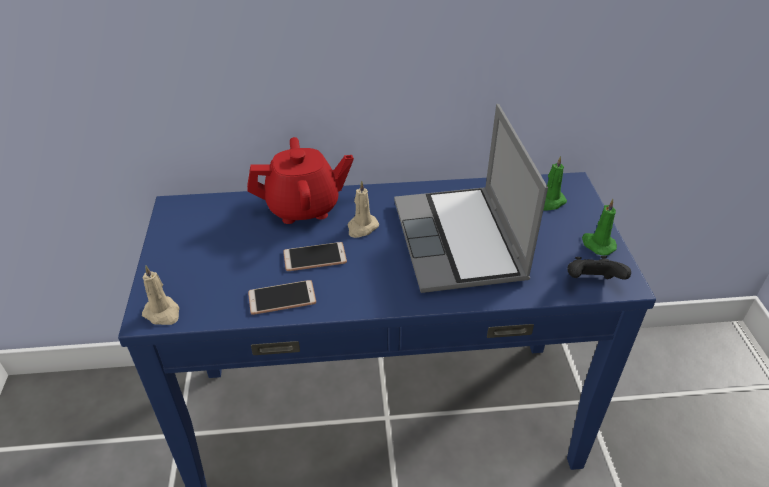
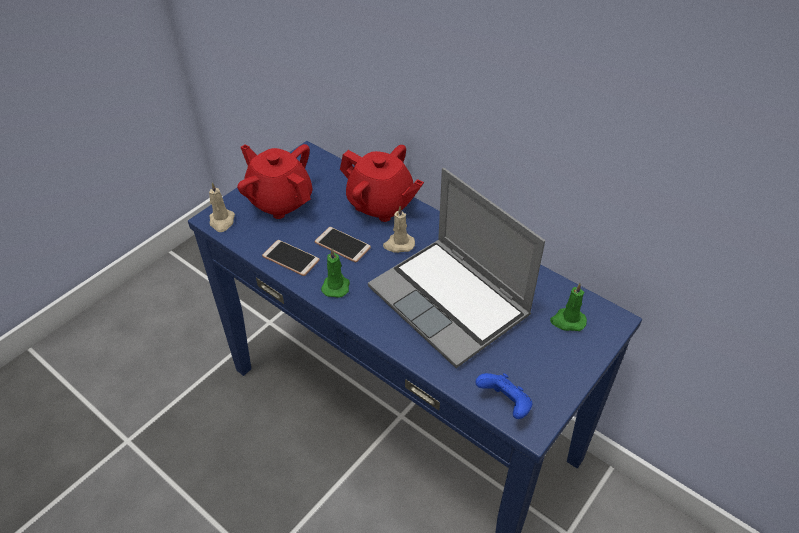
camera: 45 degrees right, 5 degrees up
laptop [394,104,548,293] -> laptop turned 75 degrees counterclockwise [368,168,545,368]
black game controller [568,256,631,280] -> blue game controller [475,373,532,419]
green candle [582,199,617,255] -> green candle moved to [321,249,350,298]
none -> red teapot [237,144,313,219]

